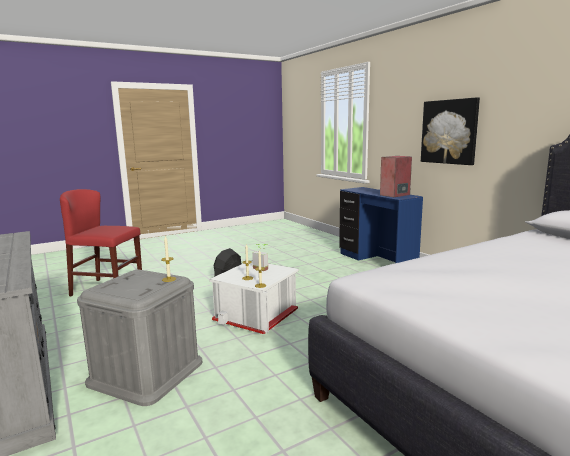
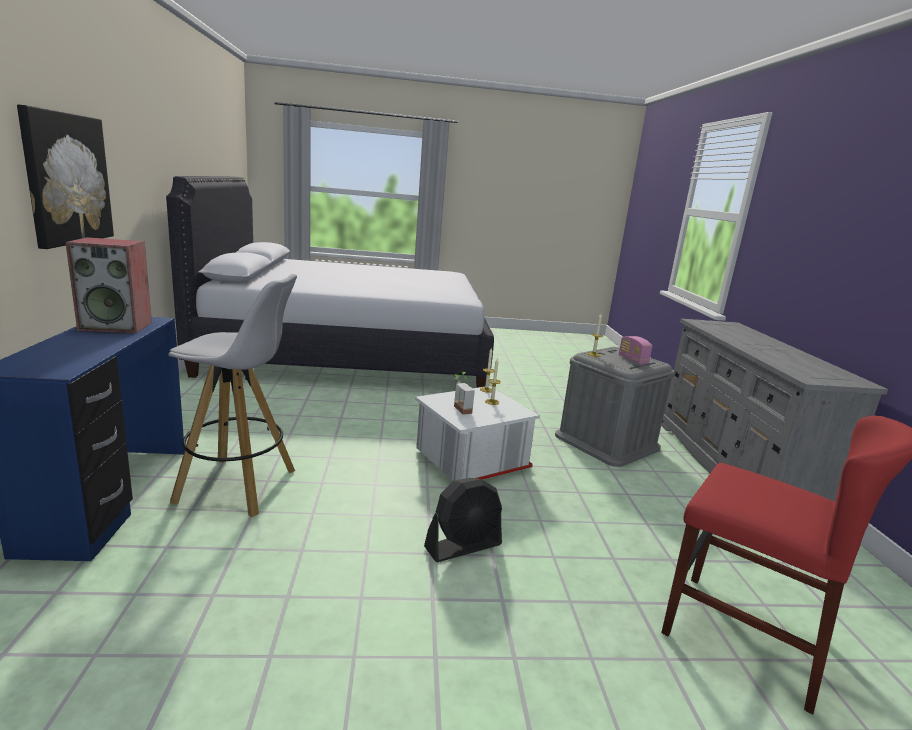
camera: 155 degrees left, 5 degrees up
none -> white stool [168,274,297,517]
none -> radio [619,336,652,365]

